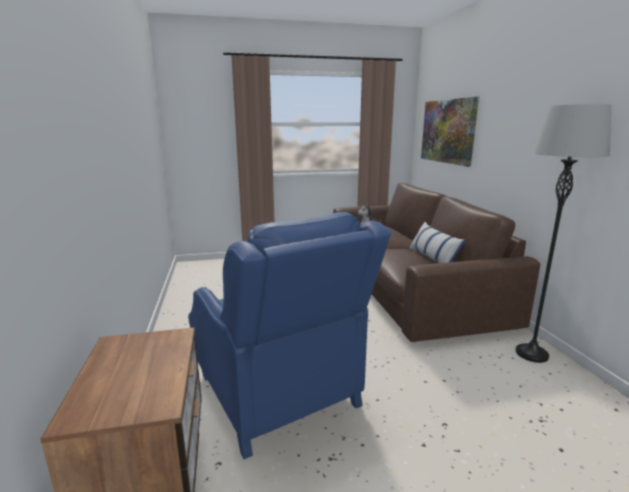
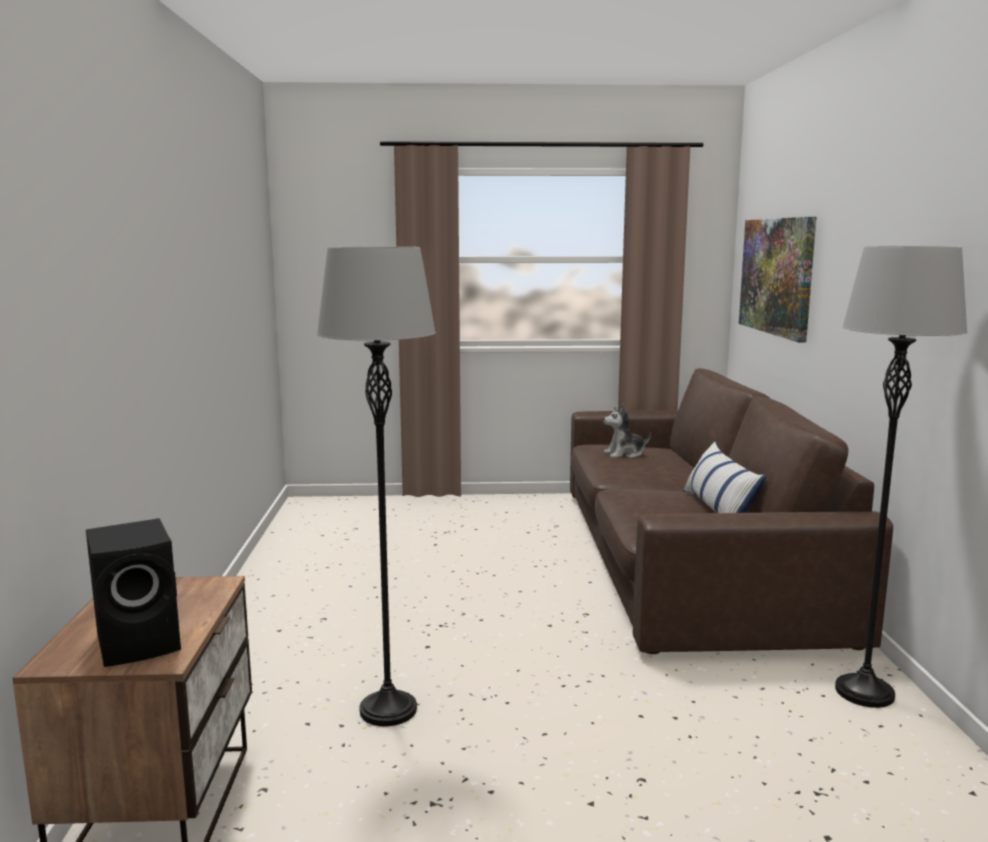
camera: 10 degrees right, 5 degrees down
blue armchair [188,212,392,459] -> grey floor lamp [317,247,436,726]
none -> black speaker [86,518,181,667]

